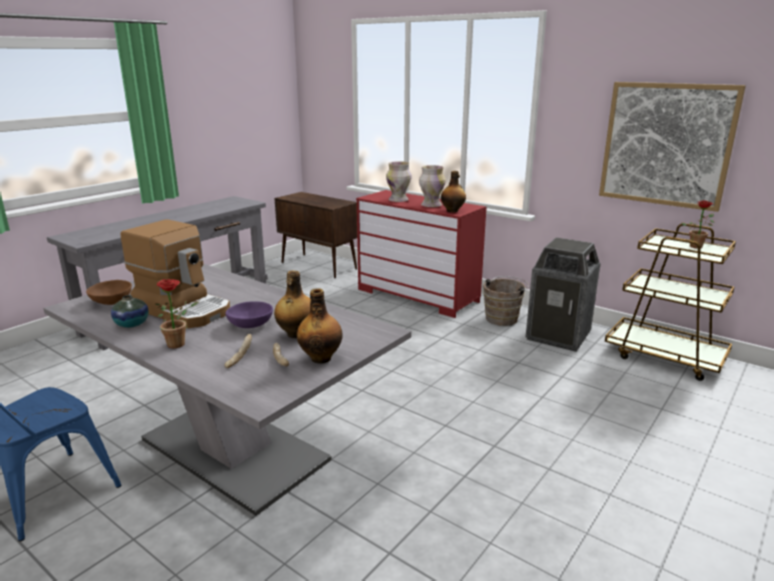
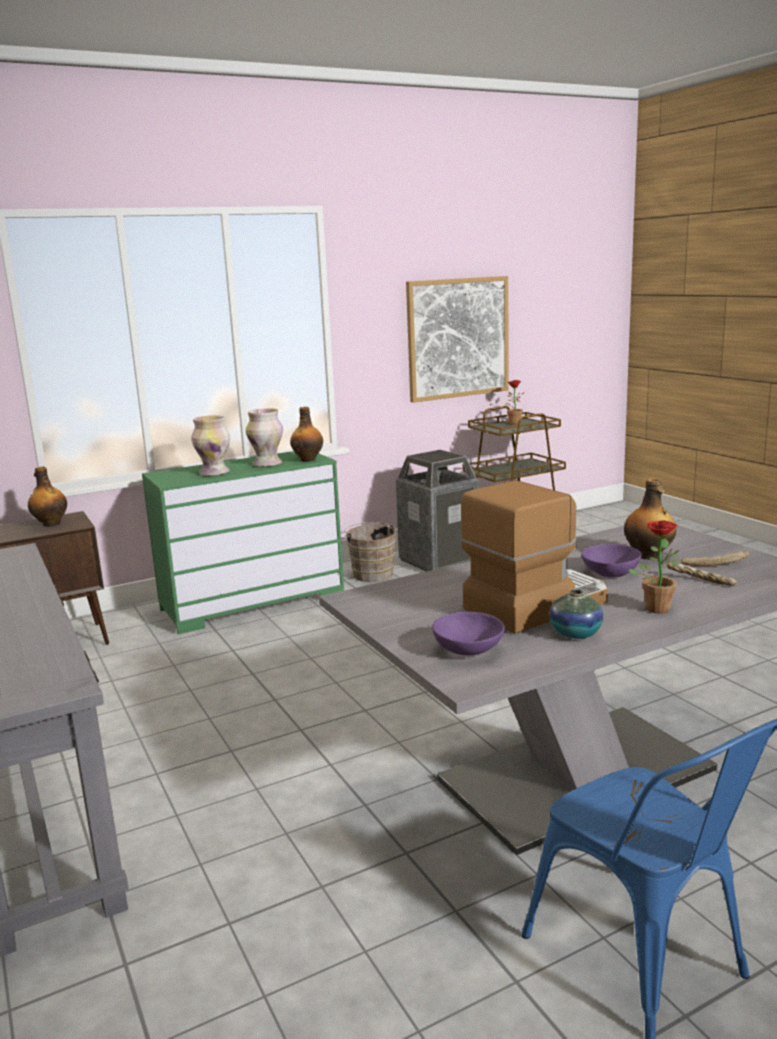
camera: 65 degrees left, 5 degrees down
brown bowl [86,280,132,305] -> purple bowl [432,612,505,655]
bottle [297,288,343,364] -> bottle moved to [28,466,67,527]
red dresser [356,190,487,318] -> green dresser [142,451,344,634]

